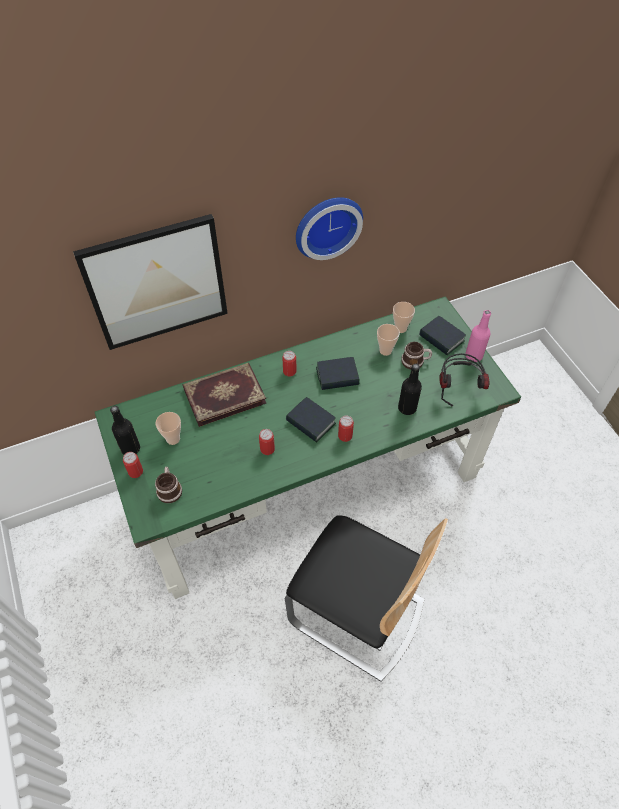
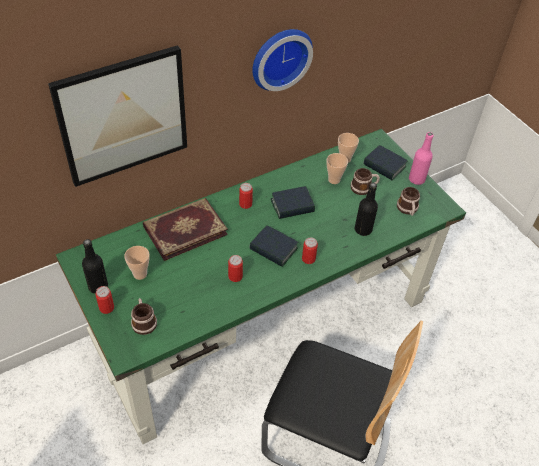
camera: 10 degrees left, 5 degrees down
headphones [439,353,490,406] -> mug [397,187,420,216]

